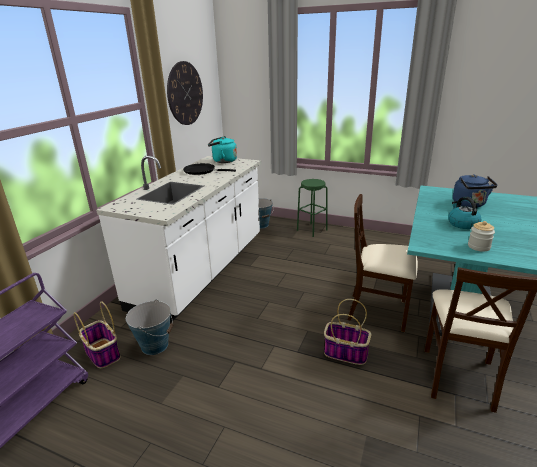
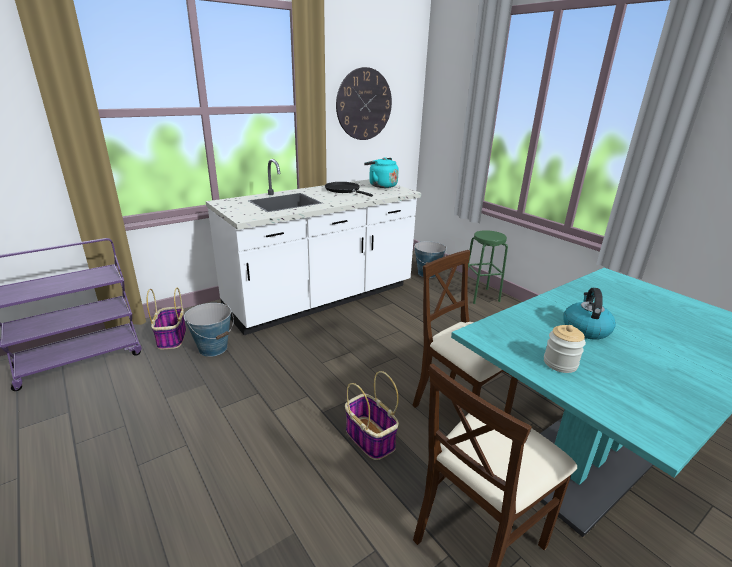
camera: 30 degrees right, 0 degrees up
blue kettle [453,174,498,208] -> none

